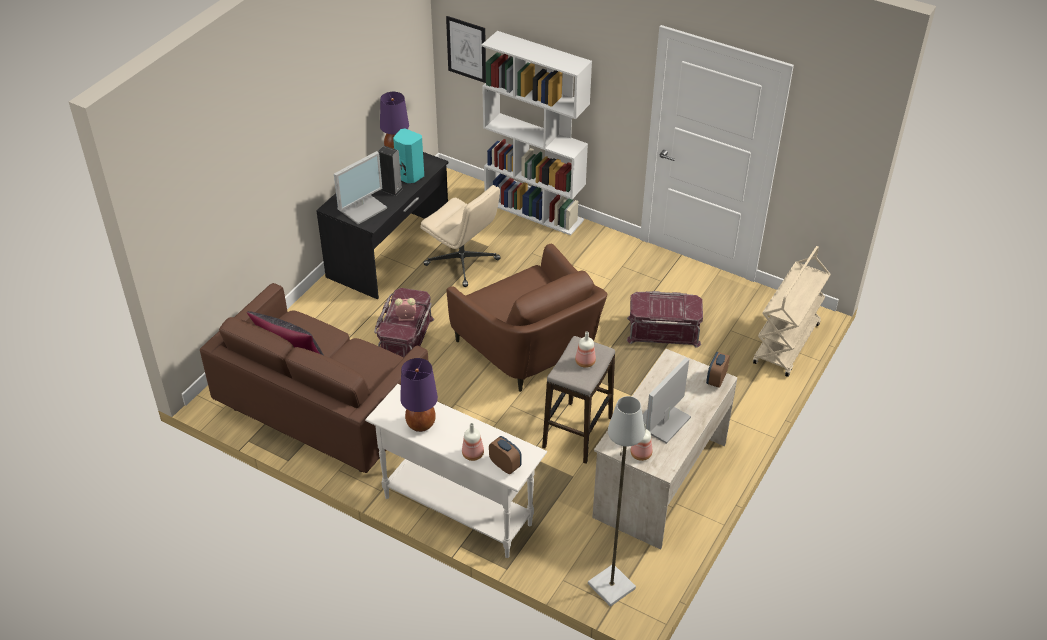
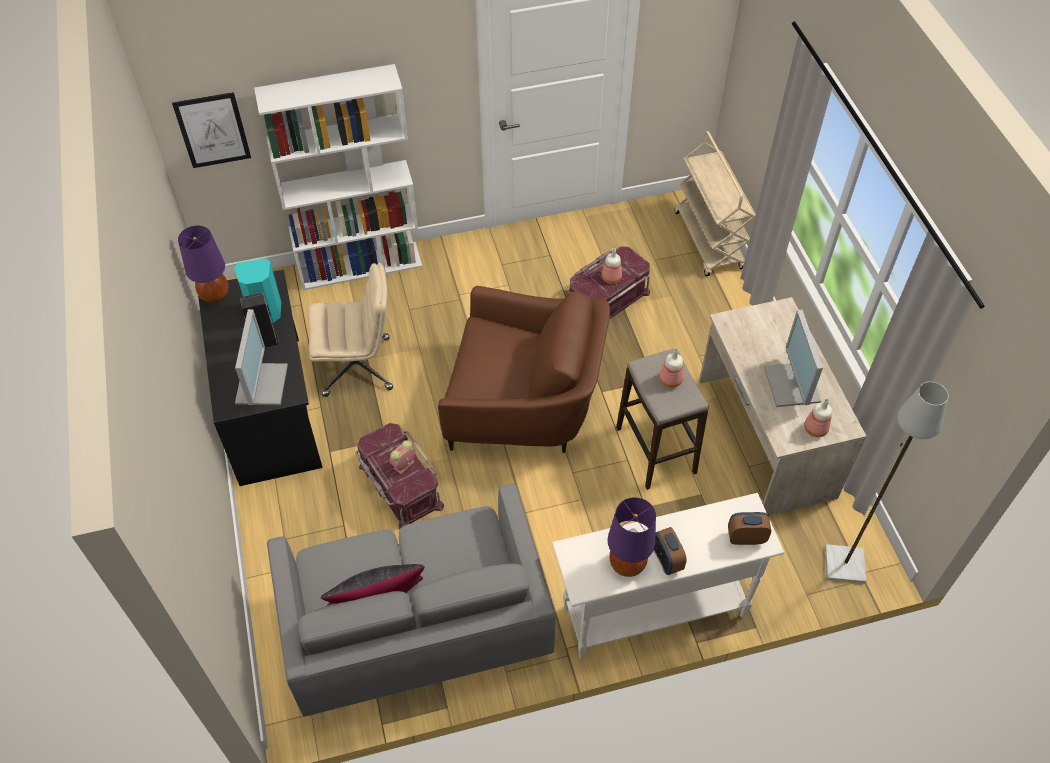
camera: 45 degrees left, 10 degrees up
brown sofa [200,283,428,473] -> grey sofa [267,483,556,716]
bottle [462,423,484,461] -> bottle moved to [601,248,622,284]
alarm clock [706,352,730,388] -> alarm clock moved to [654,527,687,575]

